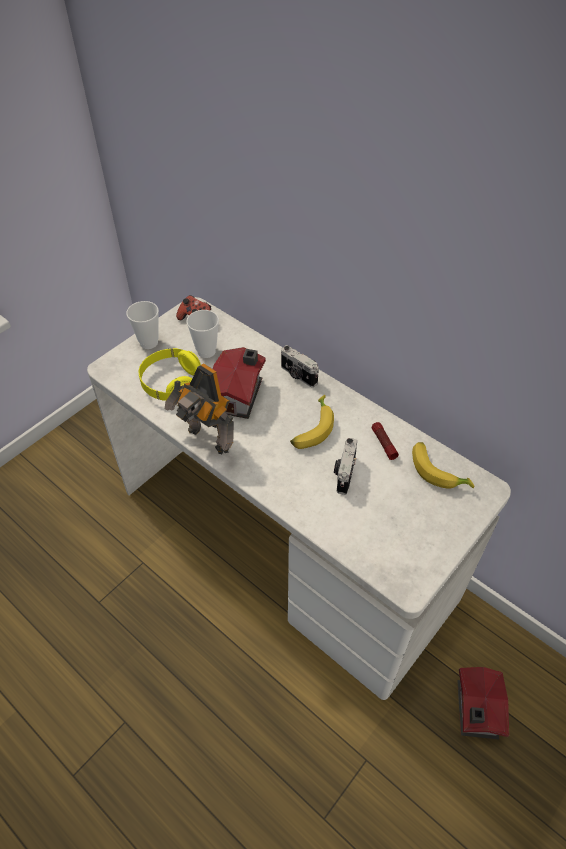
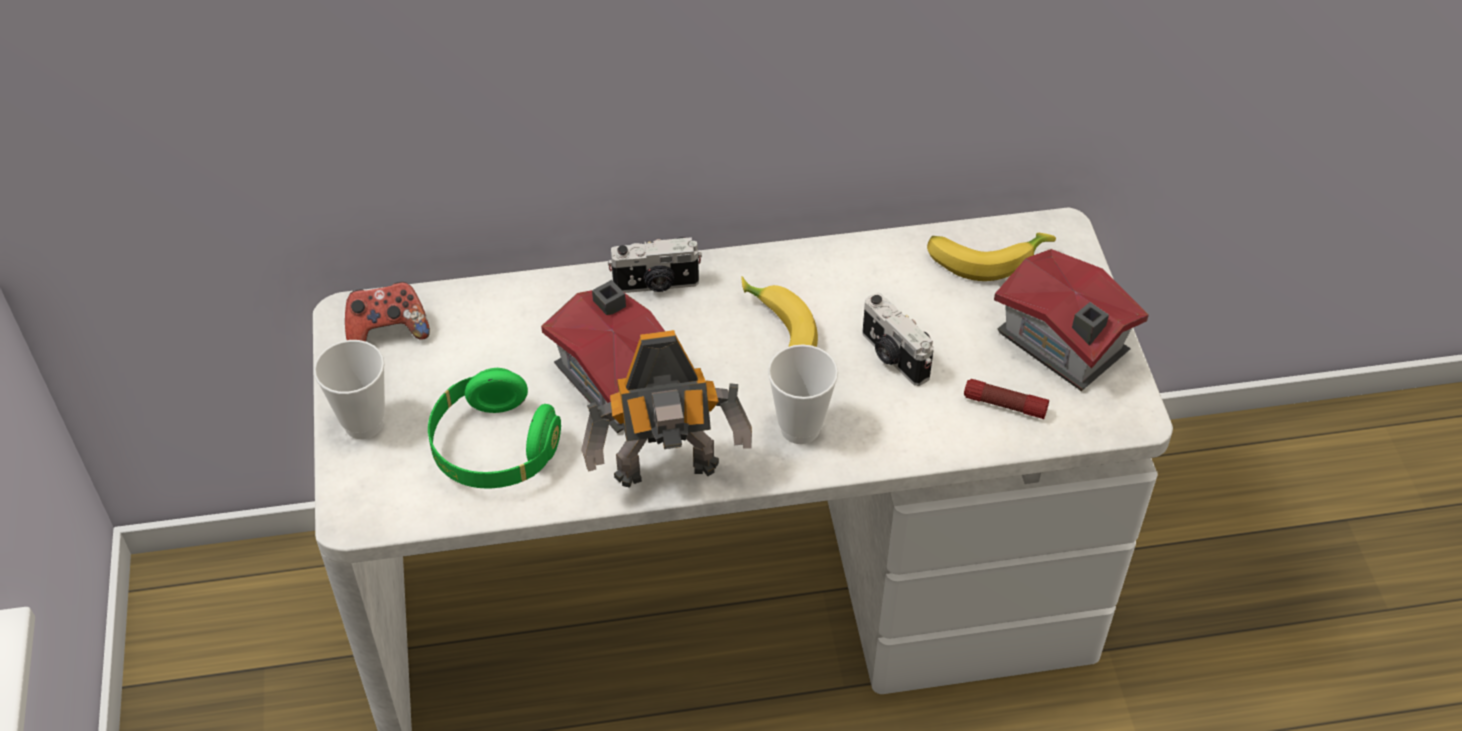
camera: 50 degrees left, 0 degrees up
yellow headphones [139,348,201,401] -> green headphones [428,368,561,489]
cup [186,310,219,358] -> cup moved to [768,344,838,444]
flashlight [372,422,399,460] -> flashlight moved to [964,379,1049,419]
toy house [457,667,509,740] -> toy house moved to [994,249,1149,391]

